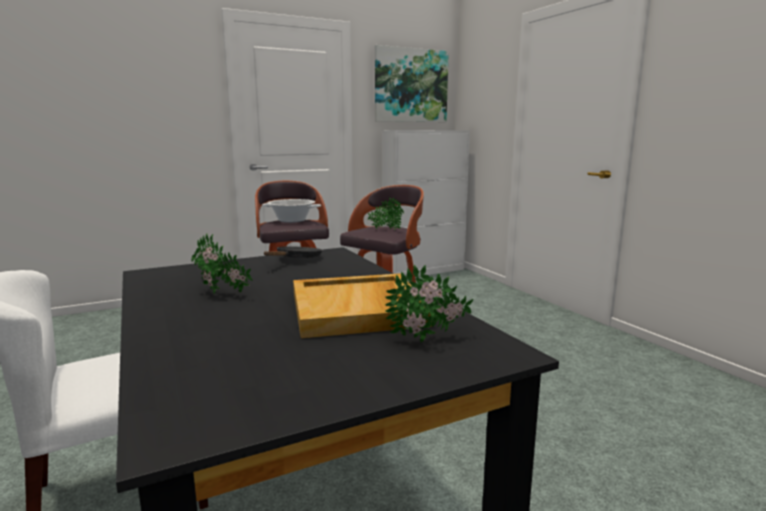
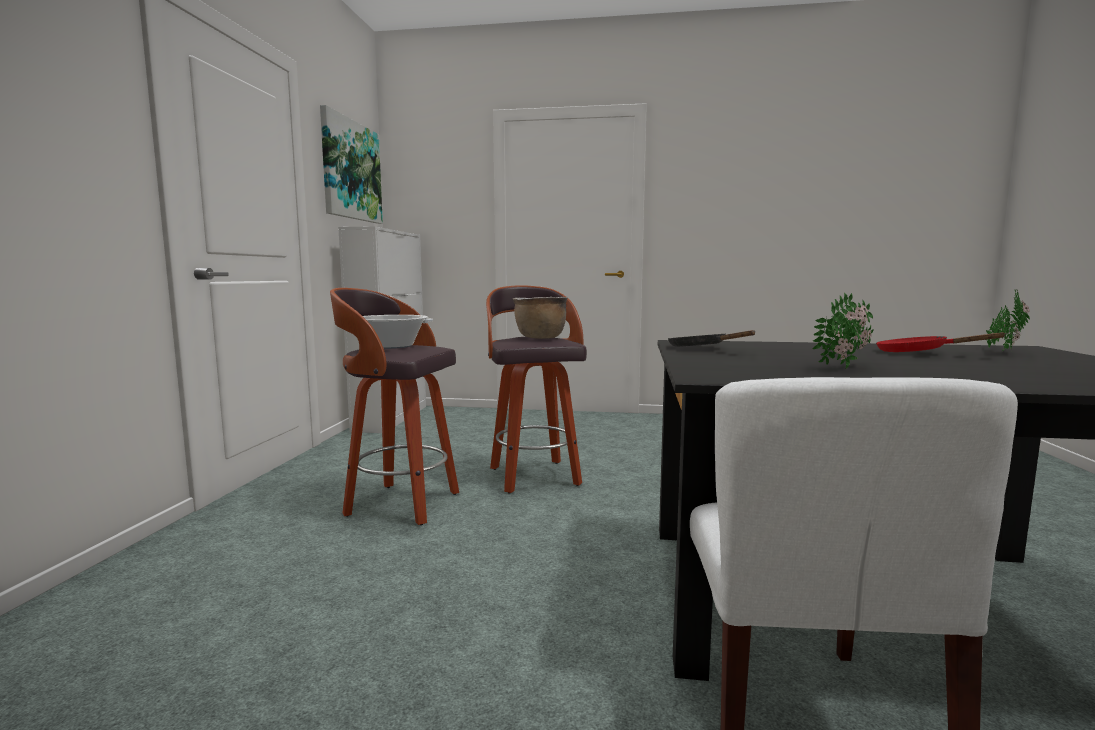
camera: 55 degrees left, 5 degrees down
beige tray [293,273,432,338] -> red frying pan [876,332,1008,352]
potted plant [368,197,404,230] -> brown cooking pot [513,297,568,339]

